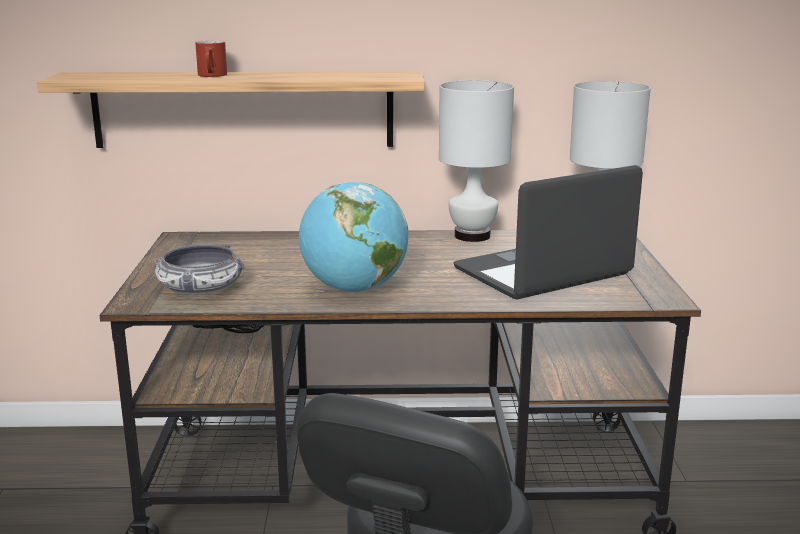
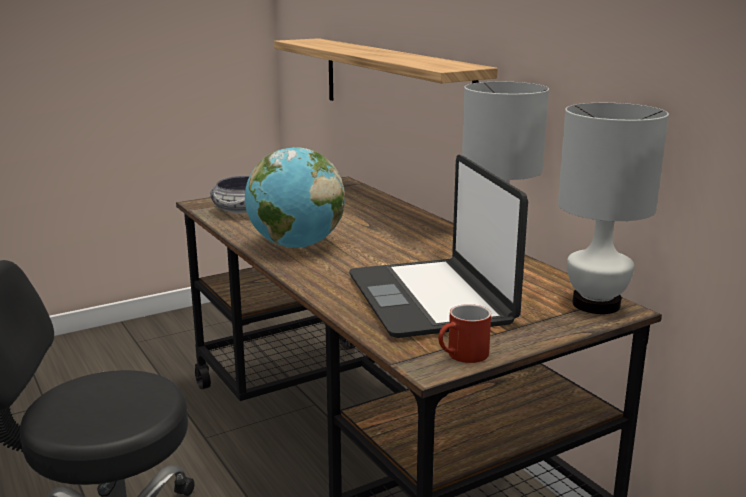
camera: 60 degrees right, 0 degrees up
red mug [195,40,227,77] -> red mug moved to [438,304,491,363]
laptop [453,165,643,299] -> laptop turned 135 degrees counterclockwise [349,155,528,338]

